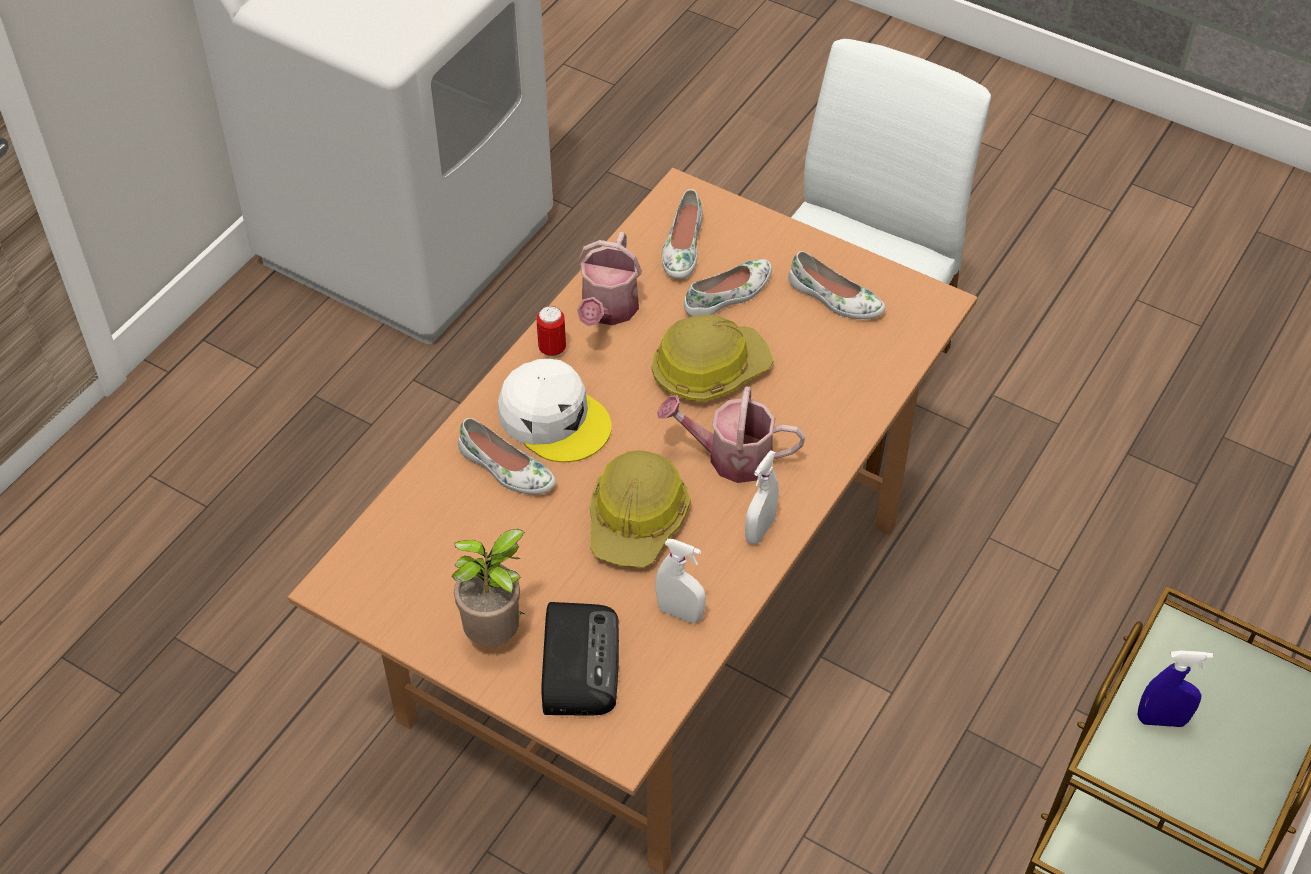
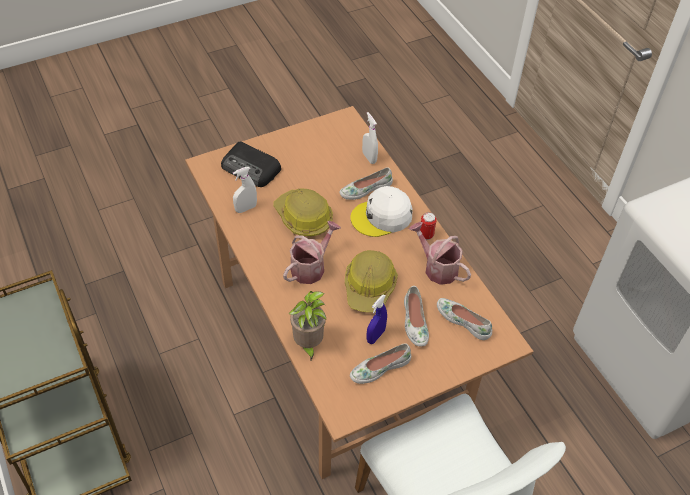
camera: 120 degrees right, 0 degrees up
potted plant [452,529,527,646] -> potted plant moved to [289,291,326,362]
white spray bottle [745,451,779,545] -> white spray bottle moved to [362,112,378,164]
blue spray bottle [1137,651,1213,727] -> blue spray bottle moved to [367,294,387,344]

